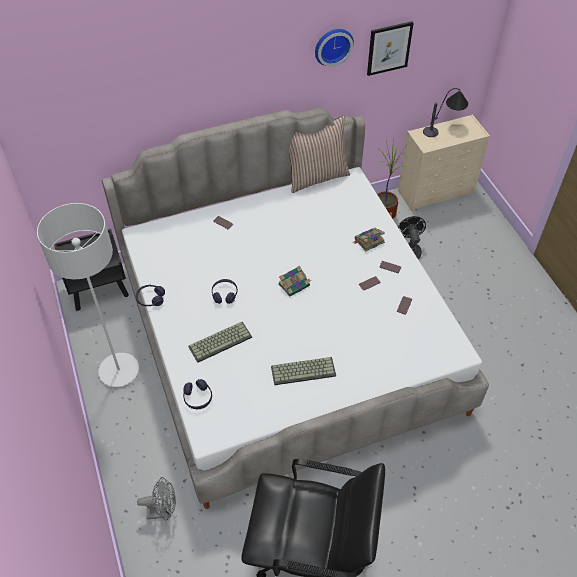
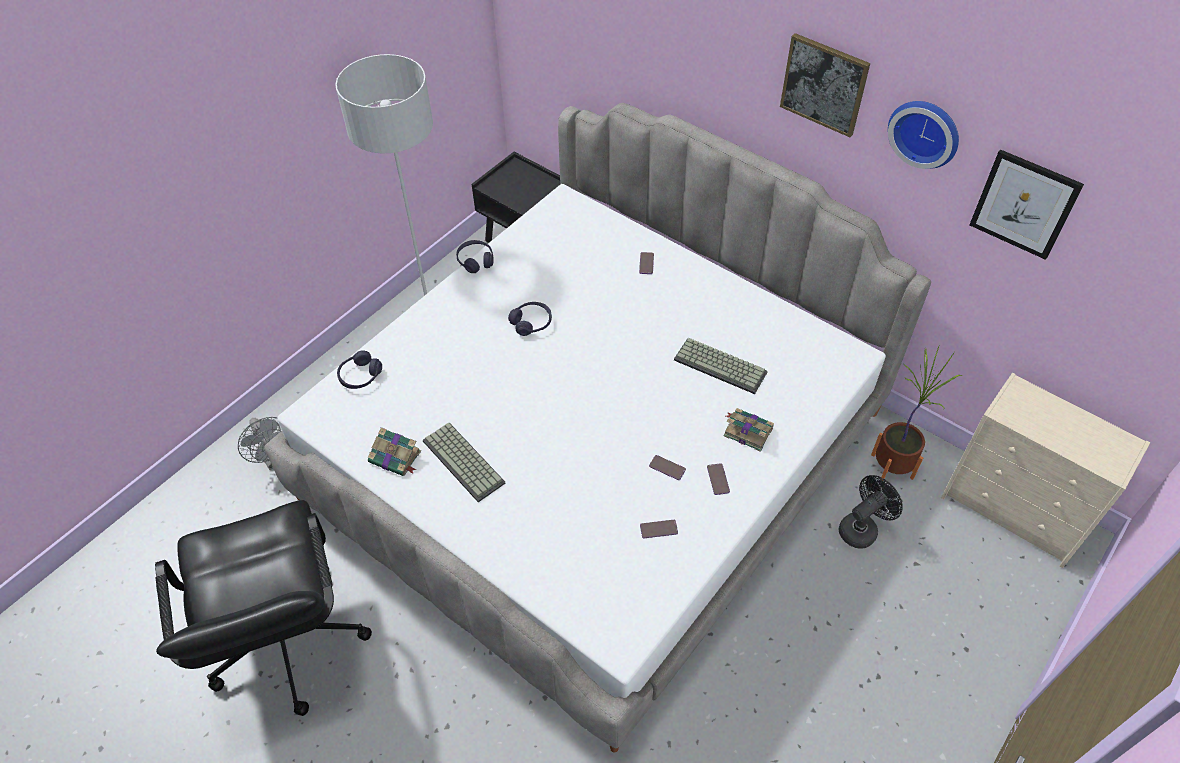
camera: 60 degrees right, 0 degrees up
keyboard [188,322,252,363] -> keyboard moved to [674,338,768,394]
book [278,266,311,297] -> book moved to [368,427,421,476]
pillow [289,115,350,193] -> none
table lamp [423,88,468,137] -> none
none -> picture [780,33,870,137]

